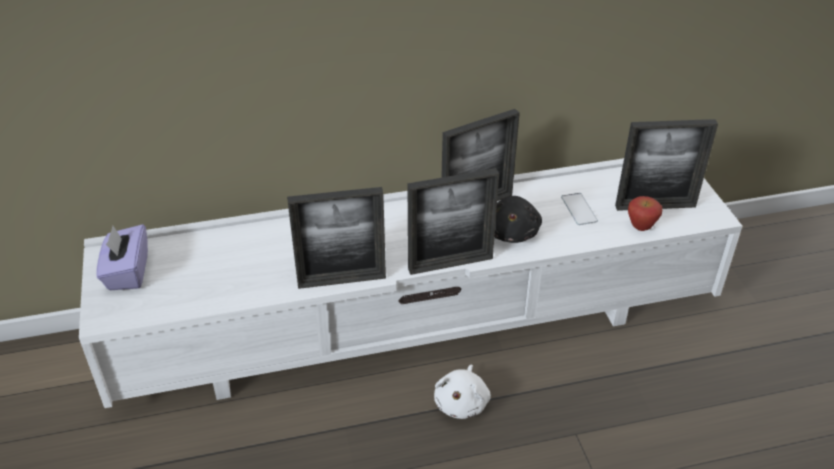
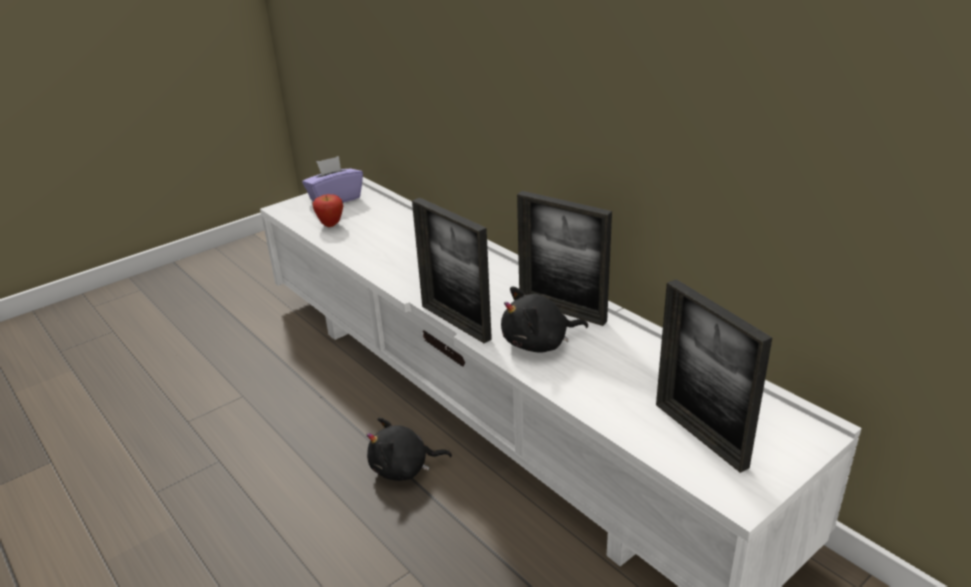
camera: 65 degrees right, 10 degrees down
picture frame [287,187,386,289] -> none
white plush toy [434,365,491,419] -> black plush toy [366,417,452,481]
phone [561,193,598,225] -> none
apple [628,196,662,231] -> apple moved to [312,194,343,227]

